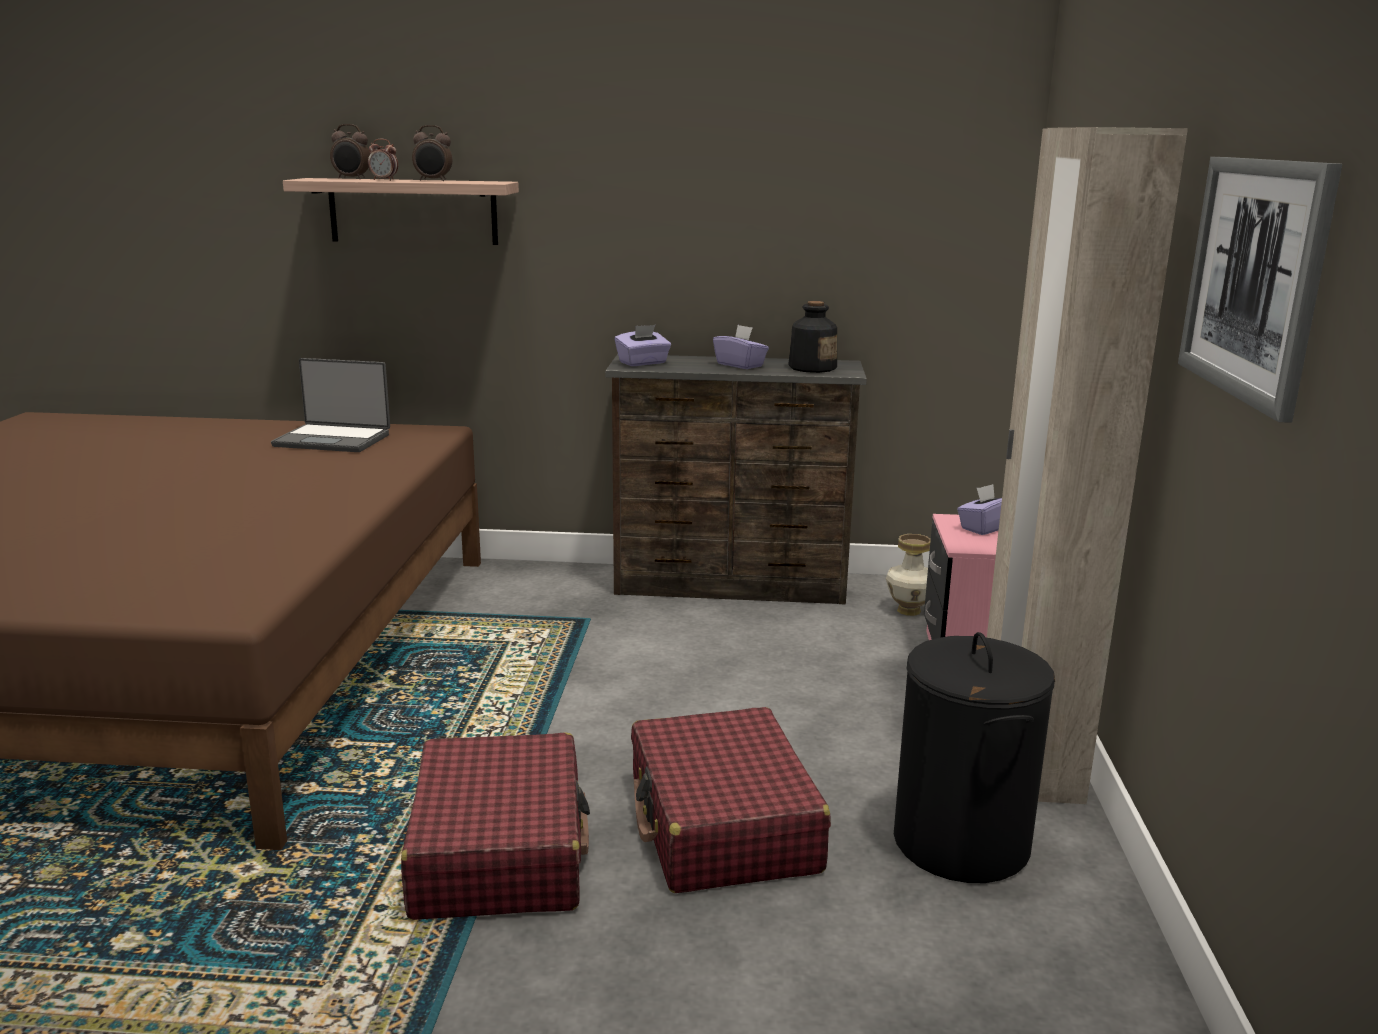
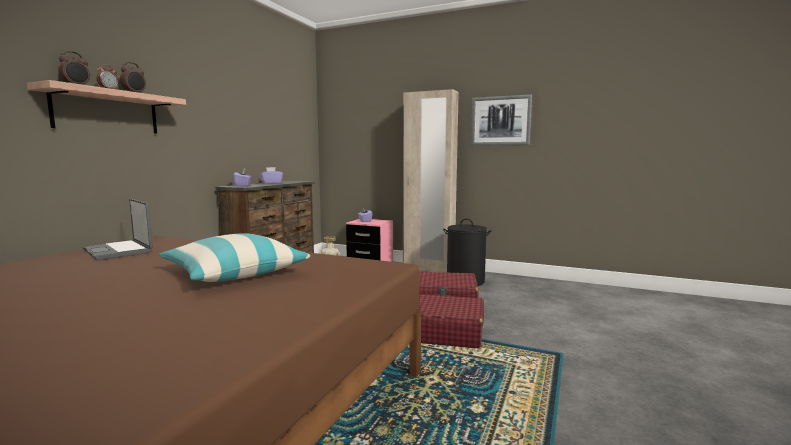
camera: 70 degrees left, 10 degrees down
laptop [271,358,390,452] -> laptop turned 105 degrees clockwise [83,199,153,260]
bottle [788,301,837,373] -> none
none -> pillow [159,233,310,282]

